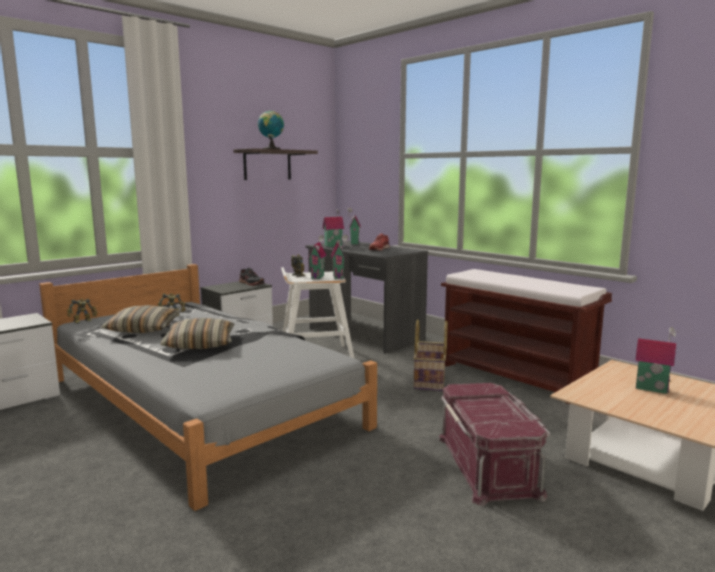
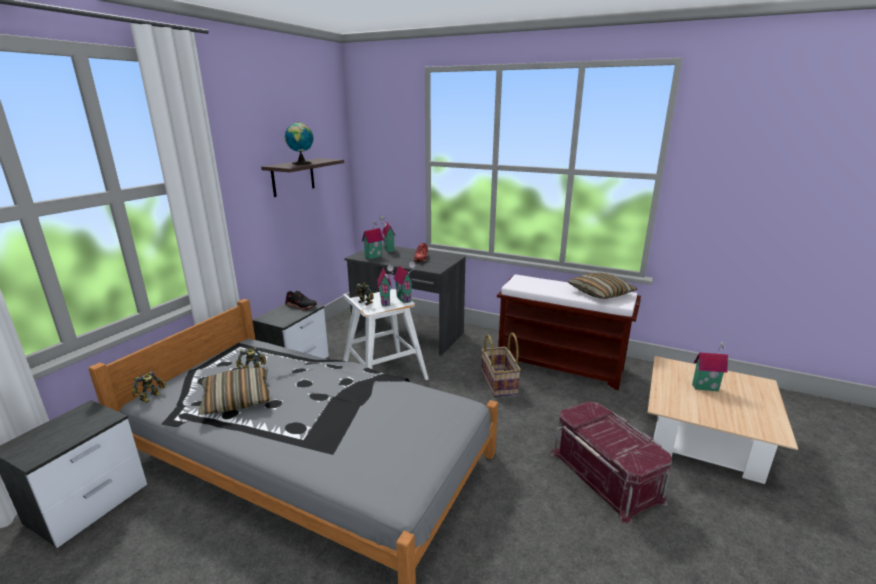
camera: 20 degrees left, 10 degrees up
pillow [160,318,234,349] -> pillow moved to [567,272,637,299]

